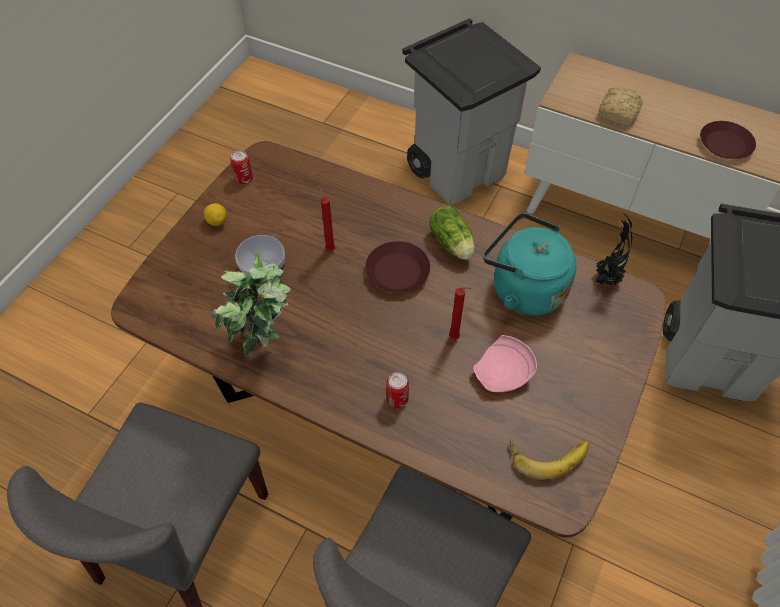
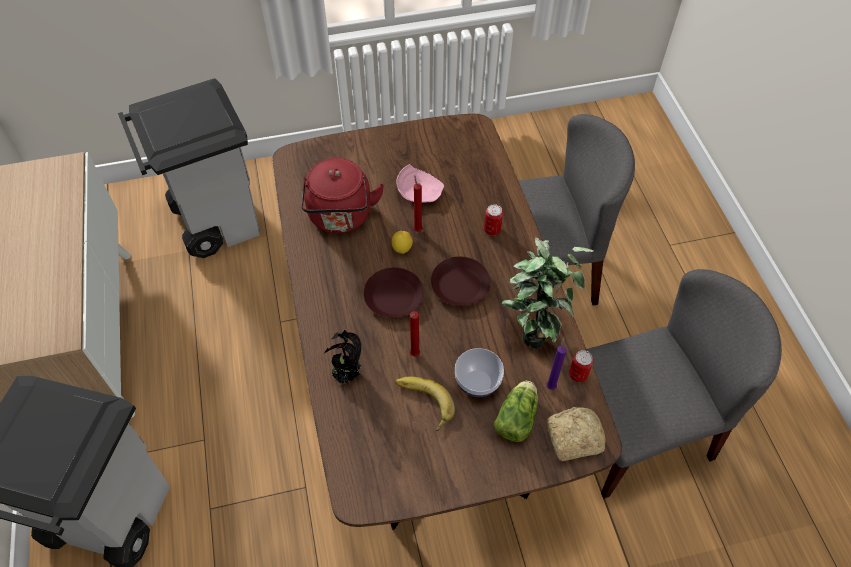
camera: 130 degrees left, 0 degrees up
lemon [204,203,227,226] -> lemon moved to [392,231,413,254]
can [230,150,253,184] -> can moved to [569,350,593,382]
lettuce [429,206,475,260] -> lettuce moved to [494,381,538,442]
turquoise kettle [483,213,576,316] -> red kettle [301,158,384,234]
banana [510,440,589,480] -> banana moved to [395,376,455,431]
potted plant [593,214,632,285] -> potted plant moved to [324,330,362,384]
bread [598,87,643,126] -> bread moved to [547,407,605,461]
brown plate [700,121,756,159] -> brown plate moved to [430,256,491,306]
none -> purple candle [547,337,567,390]

